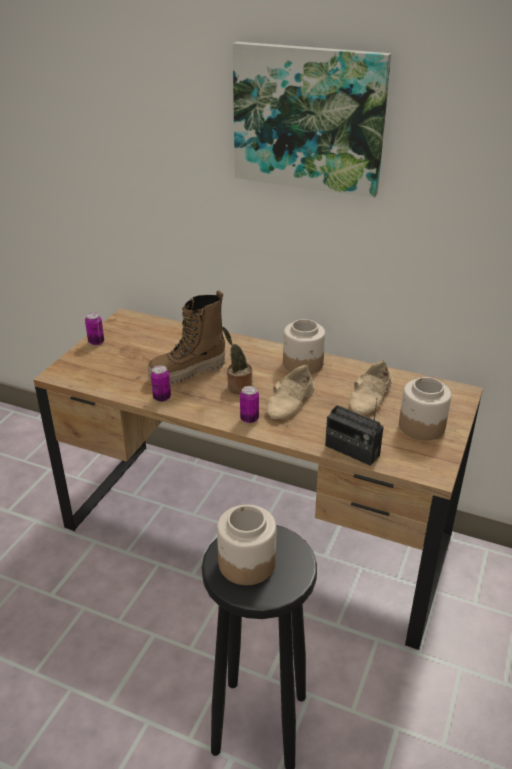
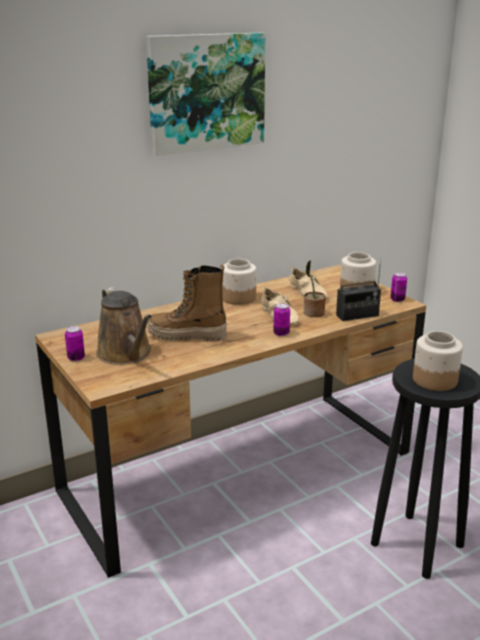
camera: 55 degrees left, 10 degrees down
boot [148,290,225,384] -> boot turned 90 degrees clockwise [148,264,227,341]
can [151,365,171,402] -> can moved to [391,272,407,302]
potted plant [222,327,252,394] -> potted plant moved to [303,260,326,317]
none -> brown watering can [96,287,152,365]

